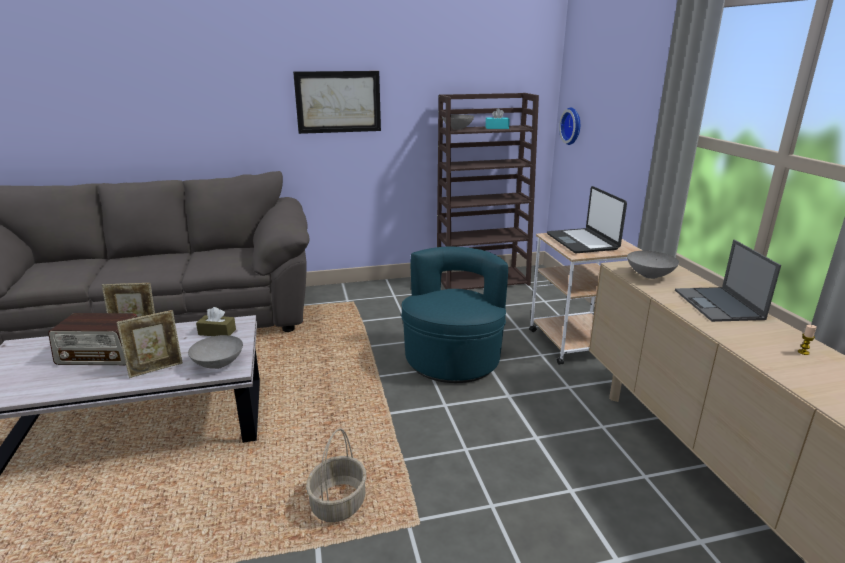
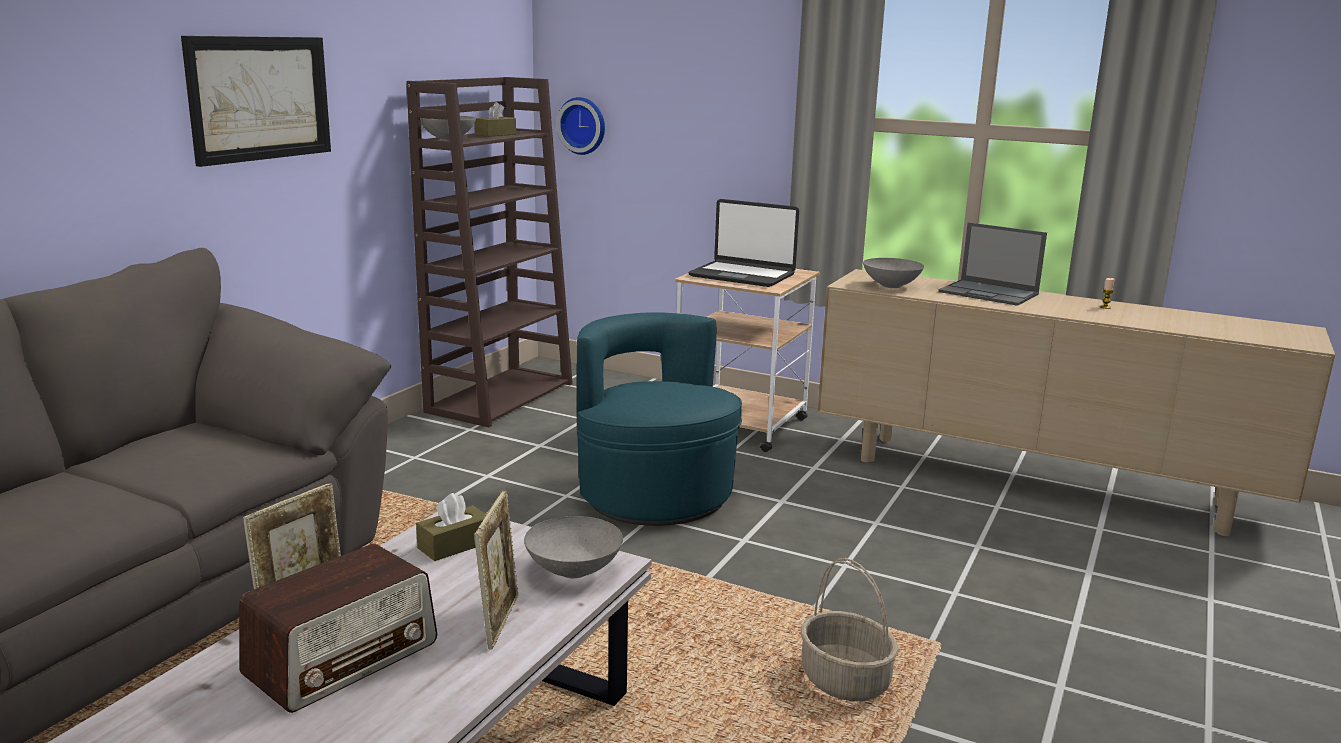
camera: 50 degrees left, 5 degrees down
turquoise tissue box [485,108,510,129] -> brown tissue box [475,102,516,137]

